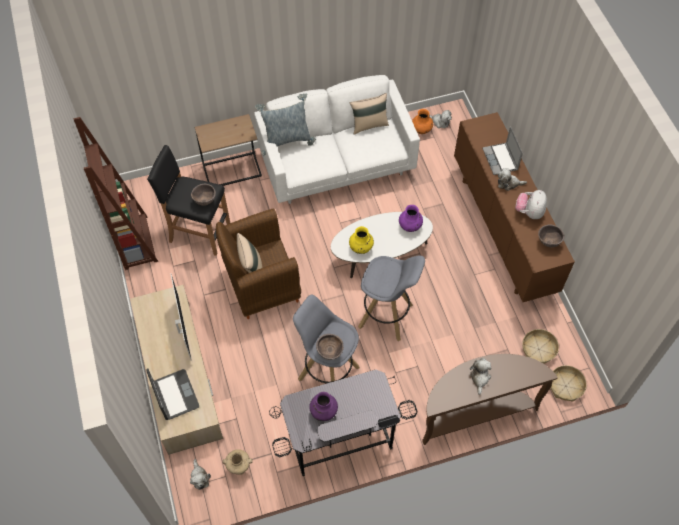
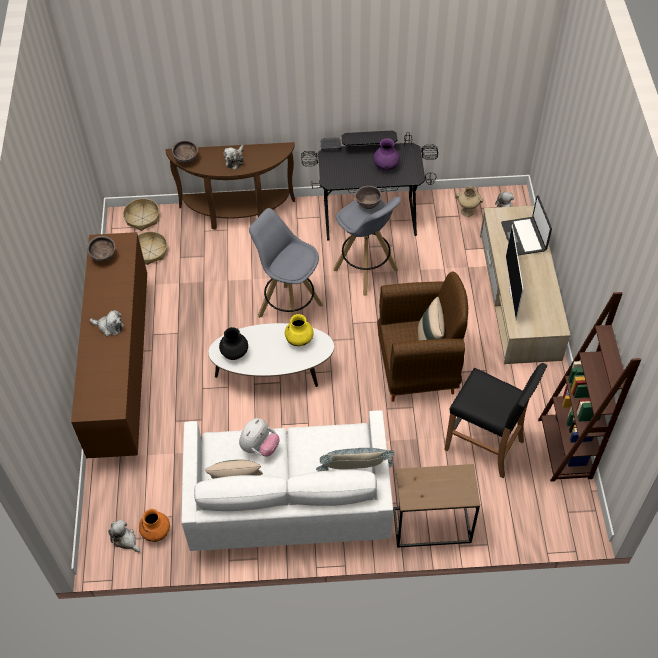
camera: 165 degrees left, 5 degrees down
brown bowl [191,184,216,206] -> brown bowl moved to [172,140,198,163]
purple vase [399,205,423,232] -> black vase [219,327,248,360]
laptop [482,127,523,175] -> none
plush toy [515,190,547,219] -> plush toy moved to [239,418,279,457]

